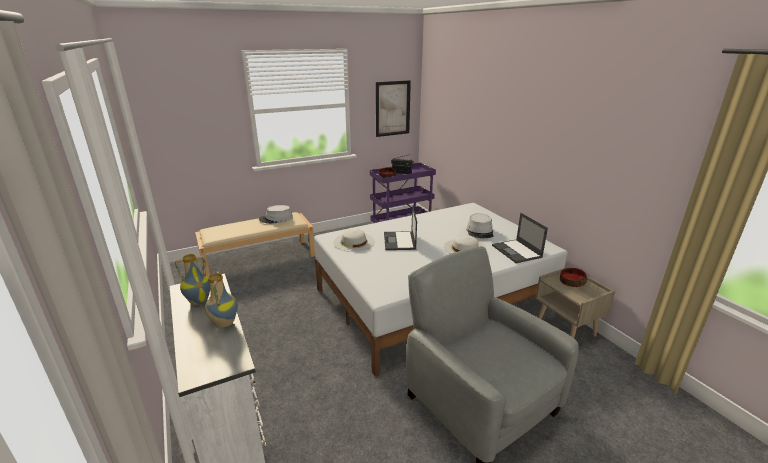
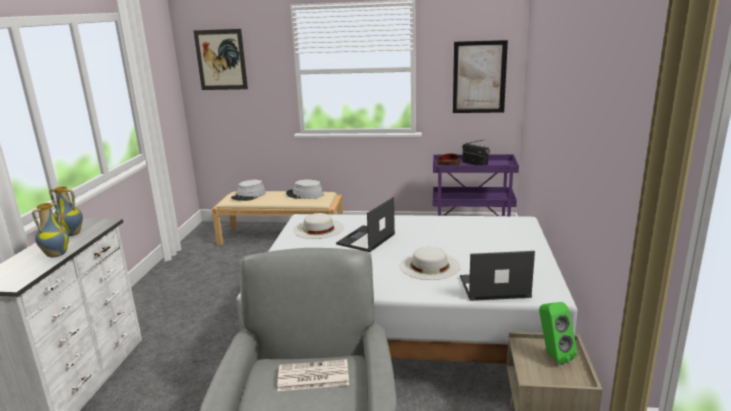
camera: 35 degrees right, 5 degrees down
grey hat [466,213,494,238] -> grey hat moved to [231,180,266,201]
laptop [492,213,548,263] -> laptop turned 75 degrees clockwise [460,251,535,301]
bowl [560,268,587,287] -> green speaker [539,302,577,365]
none -> picture [193,29,248,90]
none -> newspaper [277,359,349,391]

